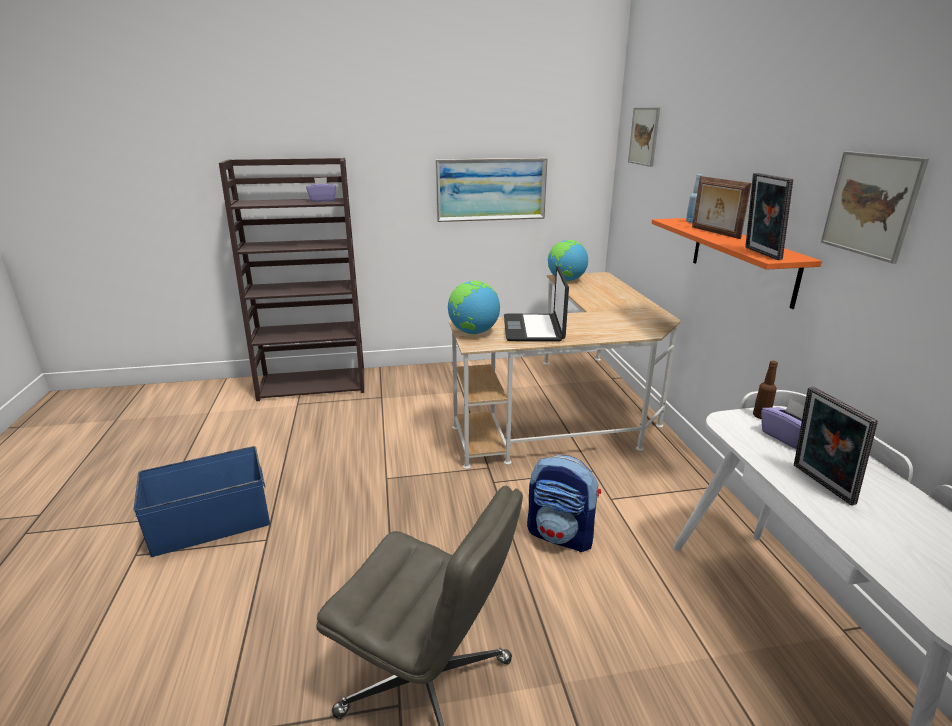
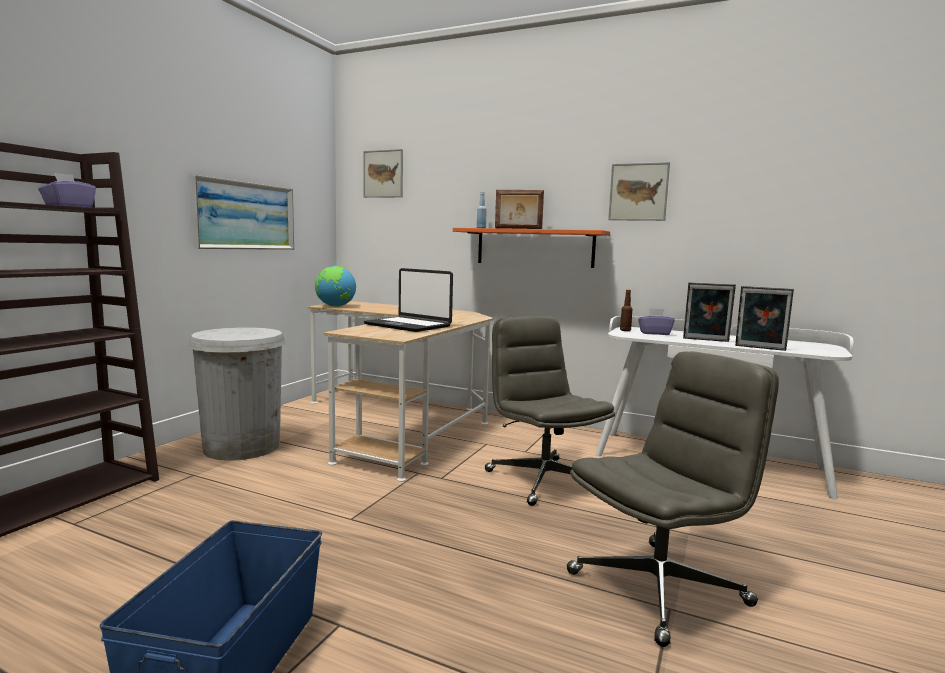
camera: 55 degrees left, 15 degrees down
globe [448,281,500,334] -> none
backpack [527,455,601,552] -> grey office chair [485,316,615,506]
picture frame [745,173,793,260] -> picture frame moved to [735,286,794,351]
none -> white trash can [188,327,286,461]

